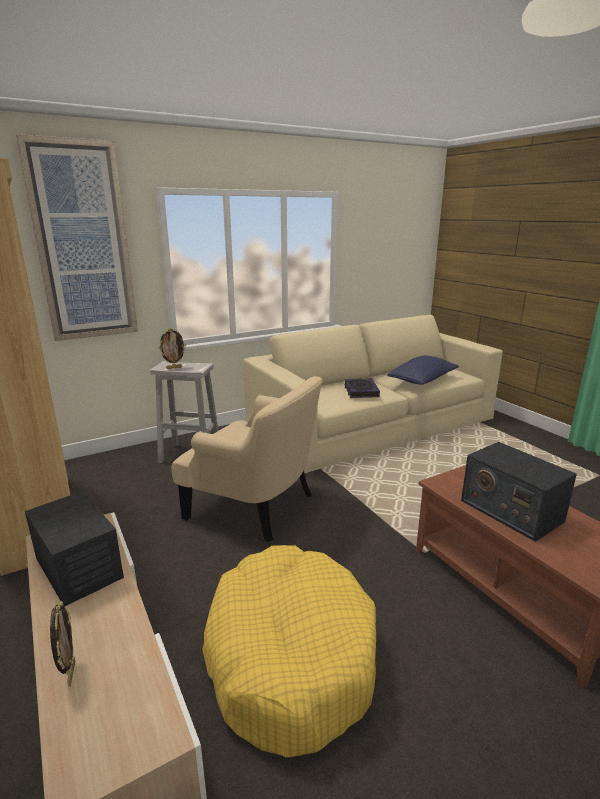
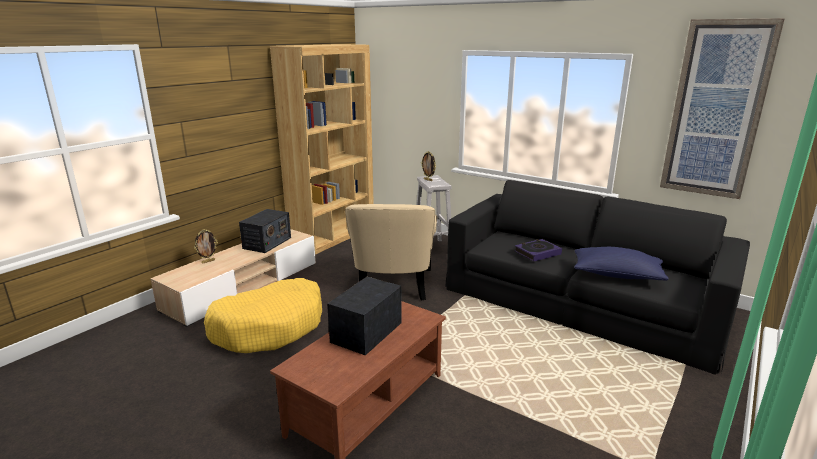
camera: 65 degrees right, 0 degrees up
picture [16,134,138,341] -> picture moved to [660,18,785,199]
beige sofa [243,315,503,473] -> black sofa [445,180,750,375]

